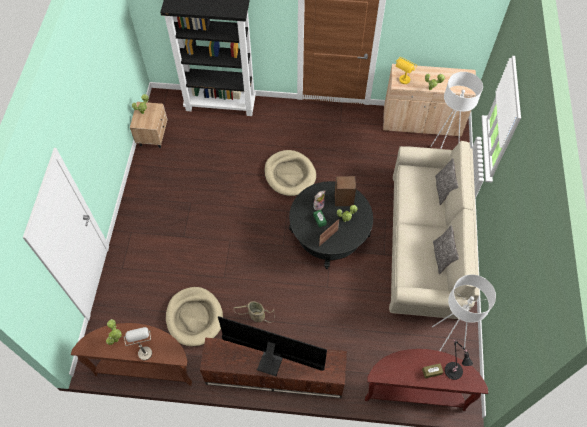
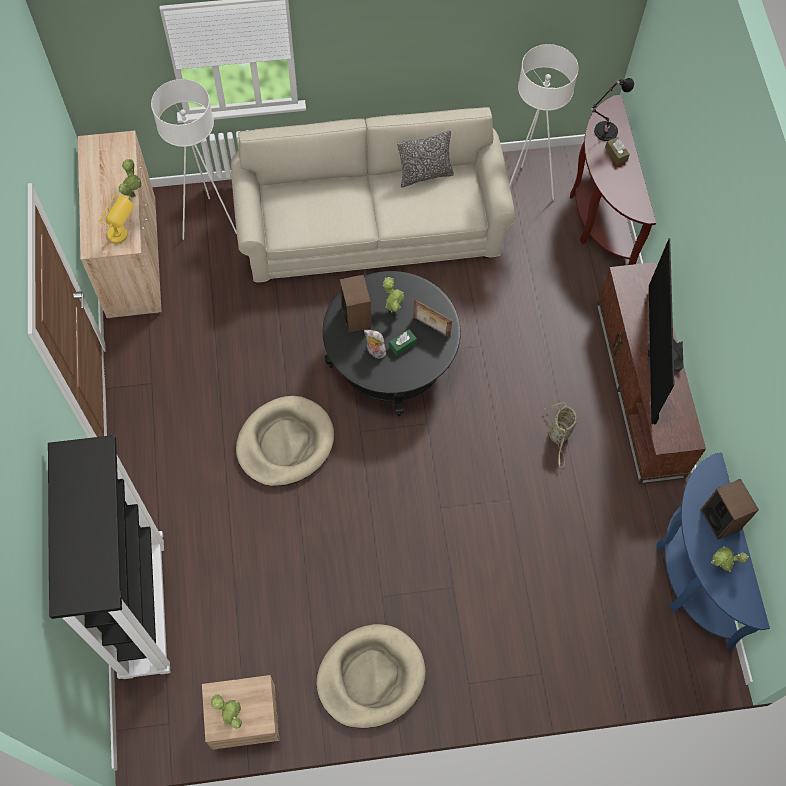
camera: 105 degrees left, 5 degrees up
brown console table [71,323,192,386] -> blue console table [656,452,770,649]
grey table lamp [124,327,152,360] -> speaker [700,479,759,540]
beige dog bed [166,287,223,346] -> beige dog bed moved to [317,624,426,728]
pillow [435,158,458,205] -> none

